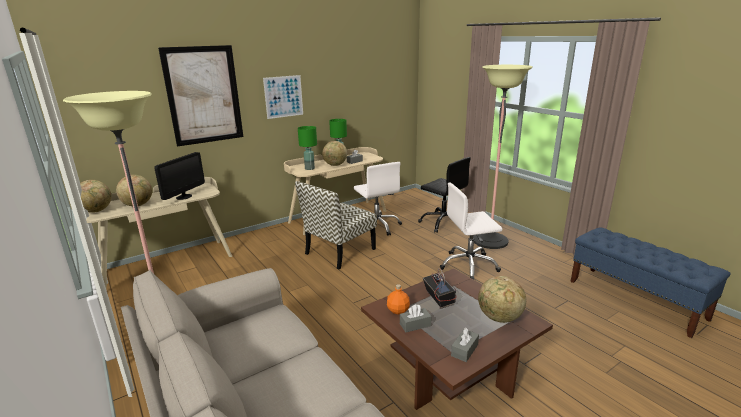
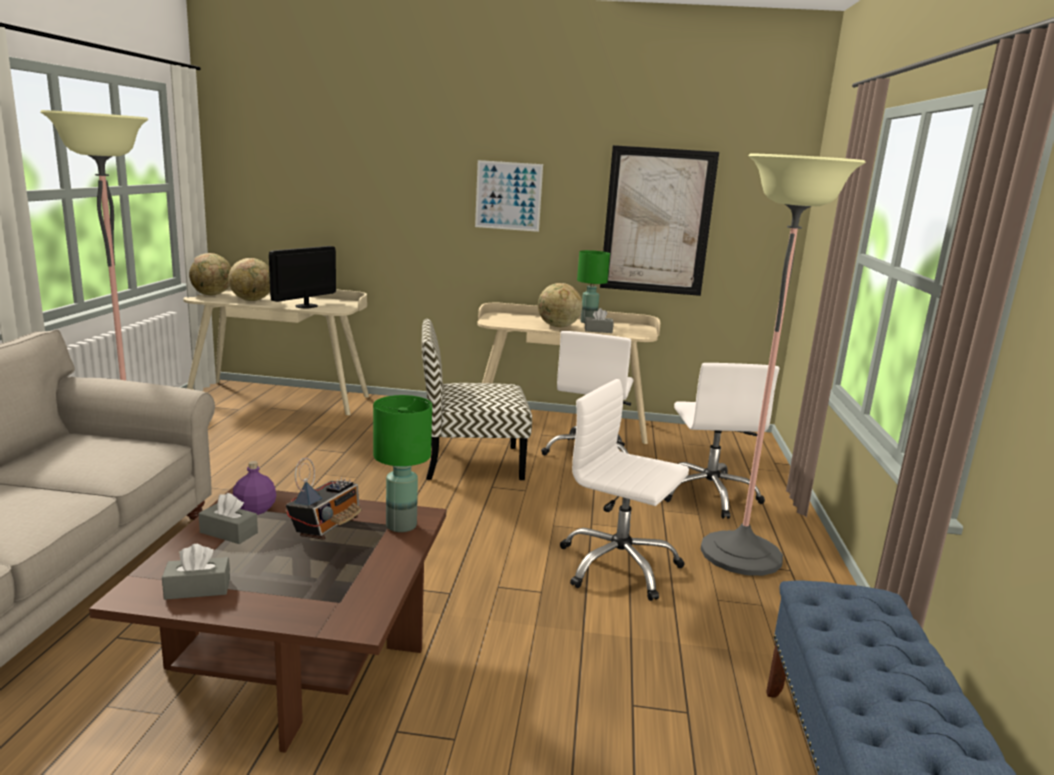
camera: 40 degrees right, 5 degrees down
monitor [154,152,205,200] -> monitor turned 150 degrees clockwise [269,246,336,308]
picture [158,45,243,147] -> picture moved to [600,145,719,296]
green table lamp [298,126,317,170] -> green table lamp moved to [373,395,432,532]
orange bottle [387,284,410,314] -> purple bottle [233,461,277,515]
black office chair [418,157,471,233] -> white office chair [664,363,779,519]
globe [478,276,526,323] -> none

